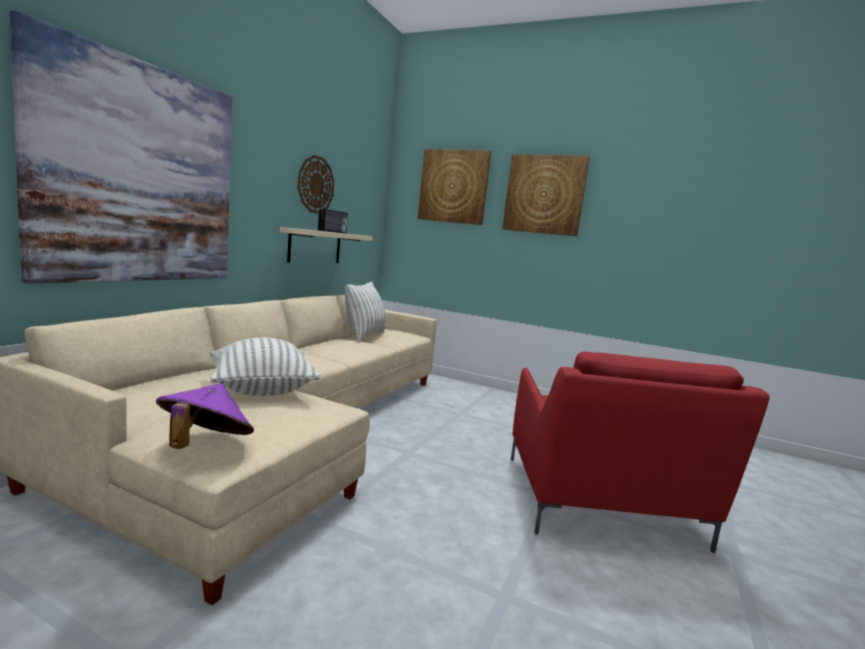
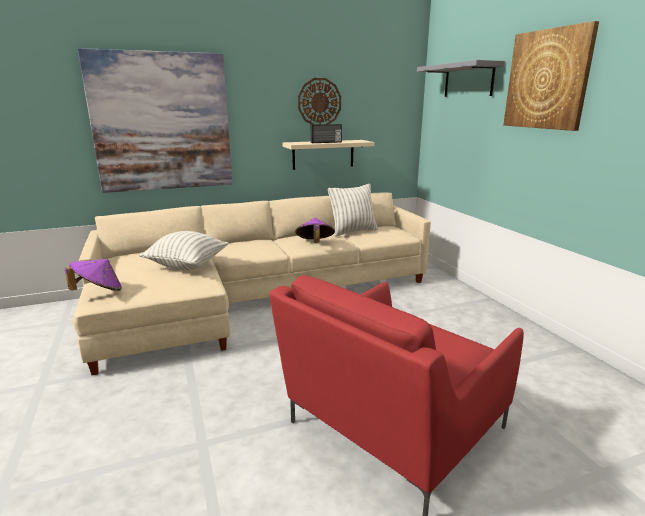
camera: 45 degrees right, 10 degrees up
picture [418,149,491,225] -> grey shelf [417,60,505,97]
none -> purple hat [295,218,335,243]

